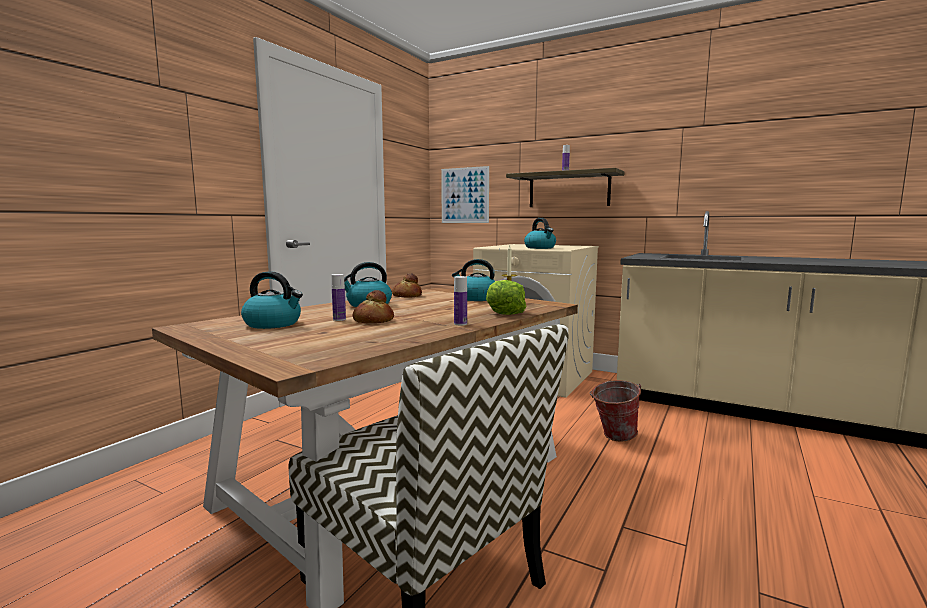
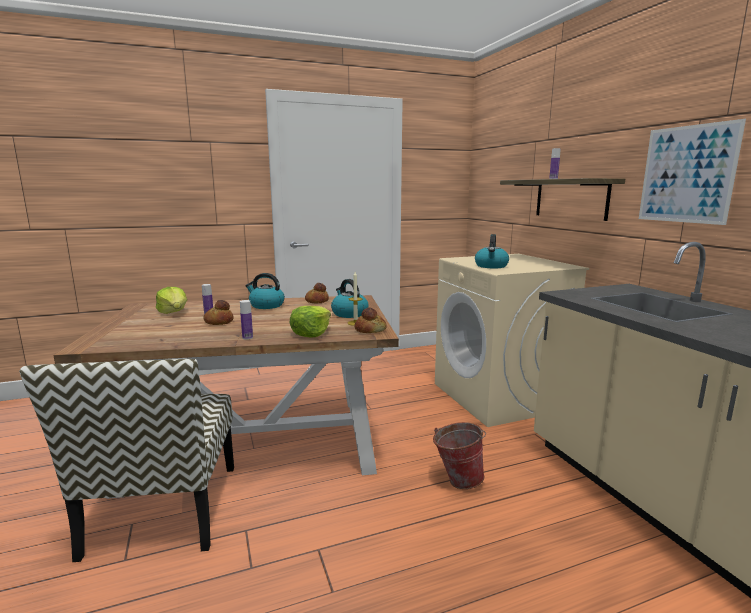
camera: 40 degrees right, 5 degrees up
kettle [241,271,303,329] -> lettuce [156,287,187,314]
picture [441,166,489,223] -> picture moved to [639,119,746,225]
none -> bread [354,308,387,333]

